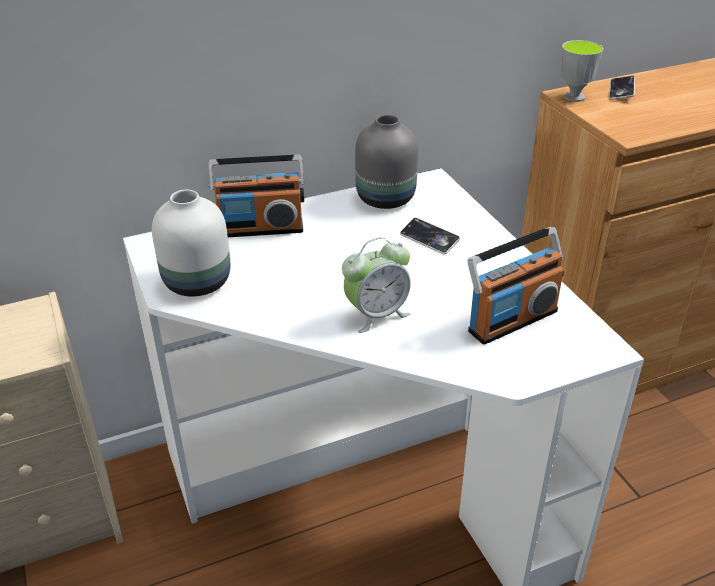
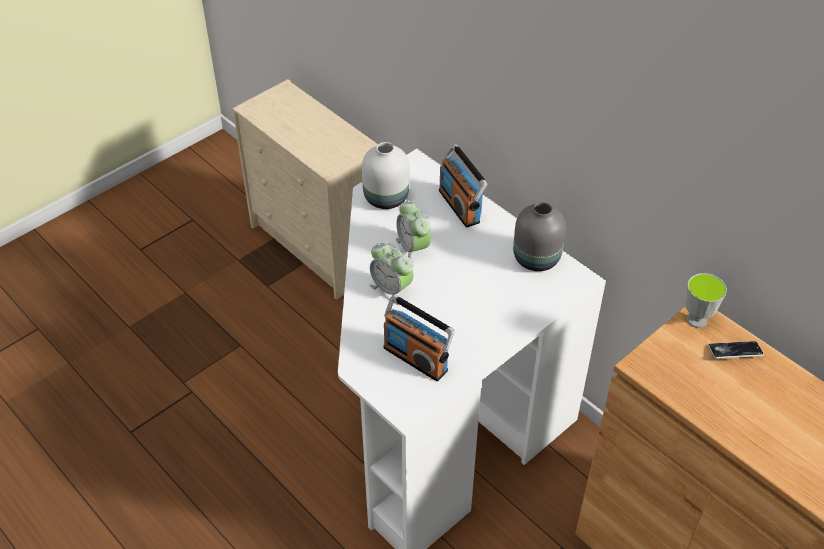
camera: 70 degrees right, 10 degrees up
phone [400,218,460,254] -> none
none -> alarm clock [396,200,431,262]

